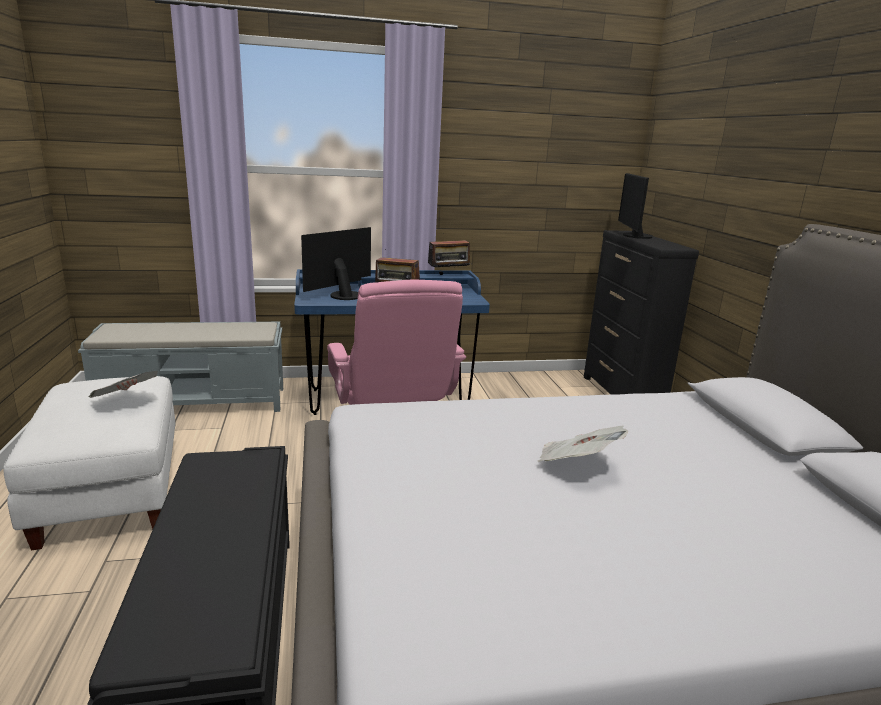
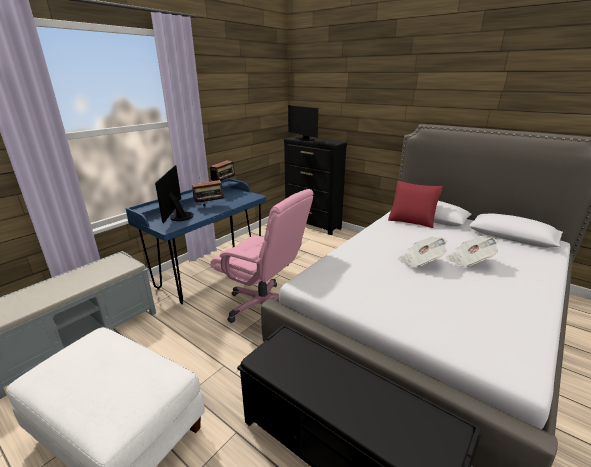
camera: 40 degrees left, 5 degrees up
newspaper [89,371,158,398] -> newspaper moved to [446,236,498,267]
none -> red pillow [388,181,443,228]

